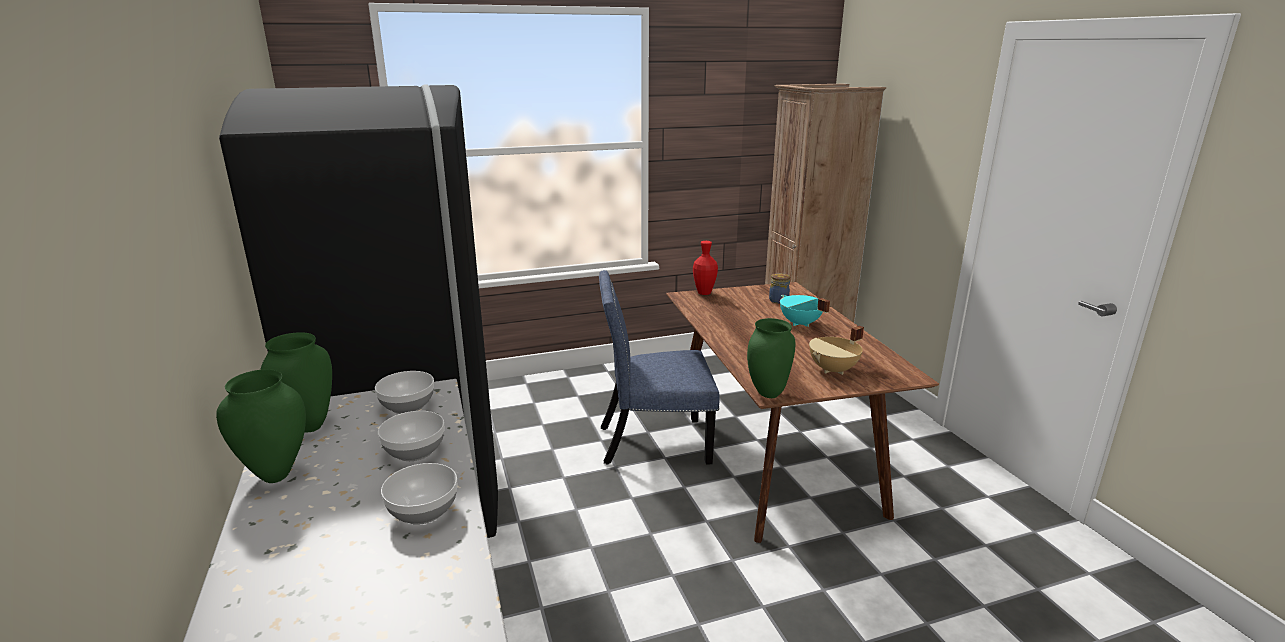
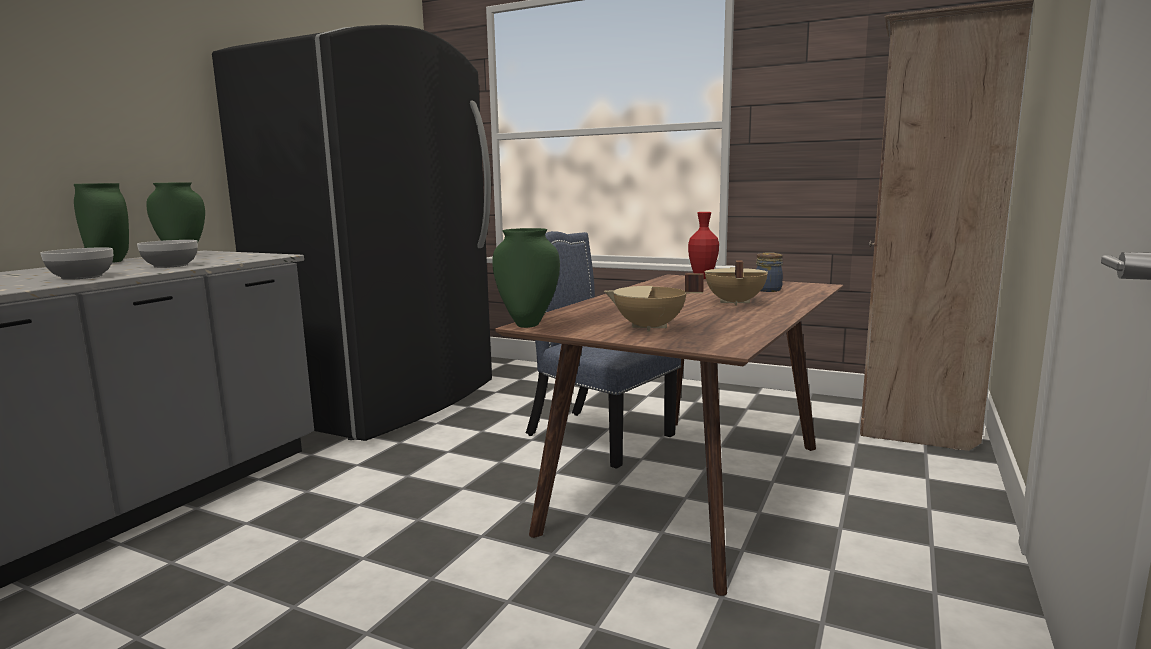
camera: 45 degrees right, 10 degrees down
bowl [375,371,434,414] -> none
turquoise cooking pot [780,295,830,327] -> beige cooking pot [704,260,768,305]

